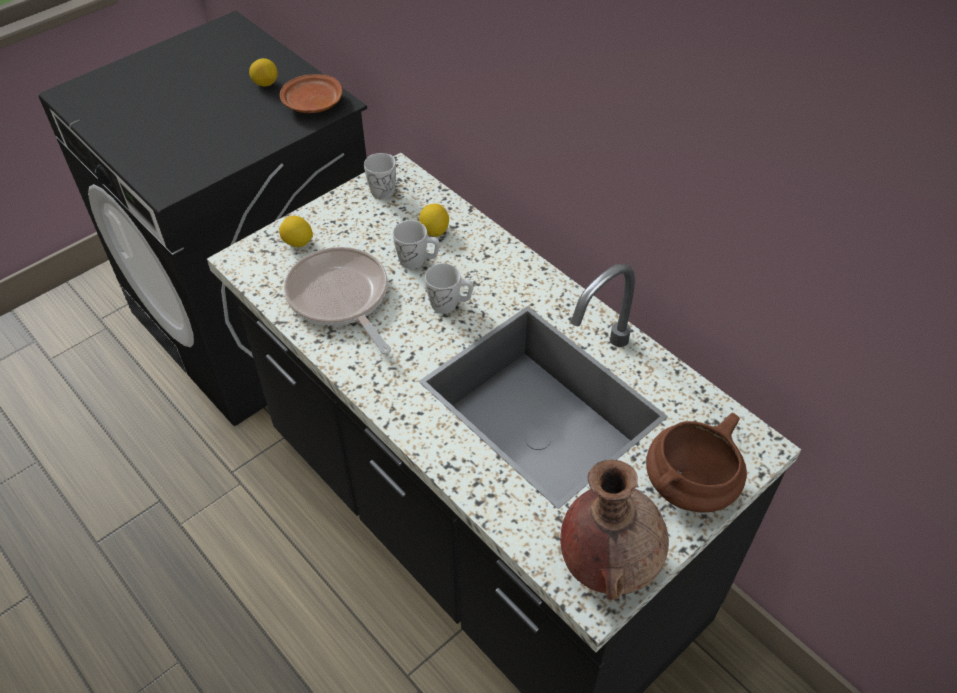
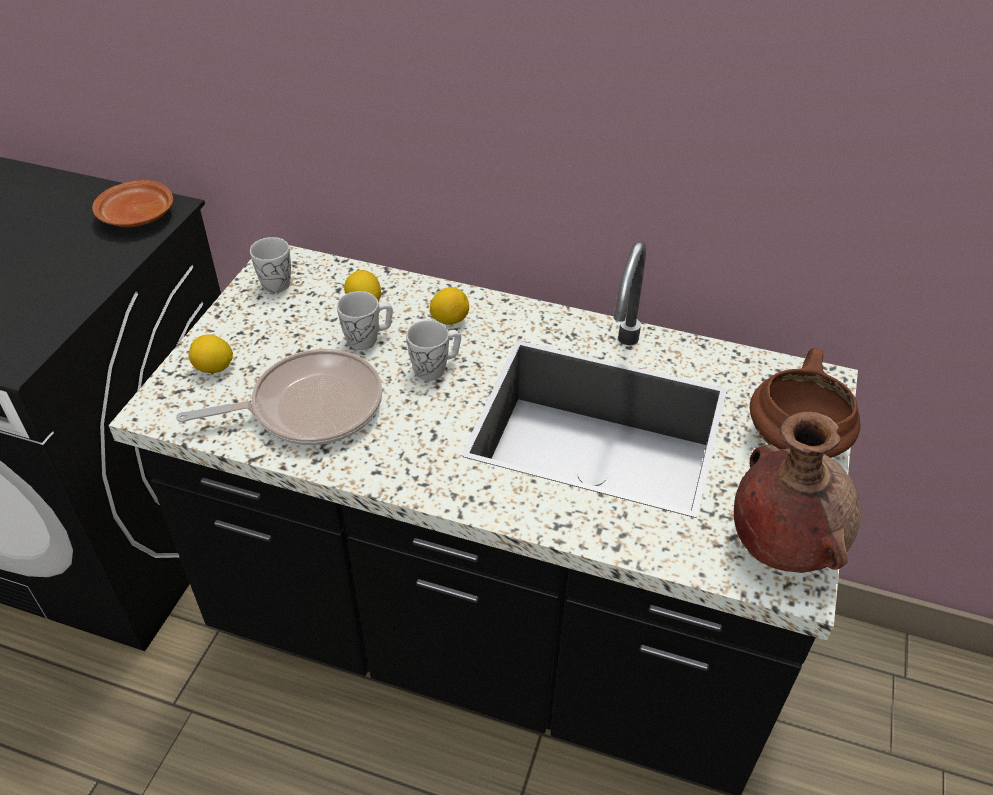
camera: 30 degrees left, 5 degrees down
lemon [249,58,278,86] -> lemon moved to [429,287,469,325]
frying pan [284,247,391,354] -> frying pan turned 135 degrees clockwise [176,349,383,445]

